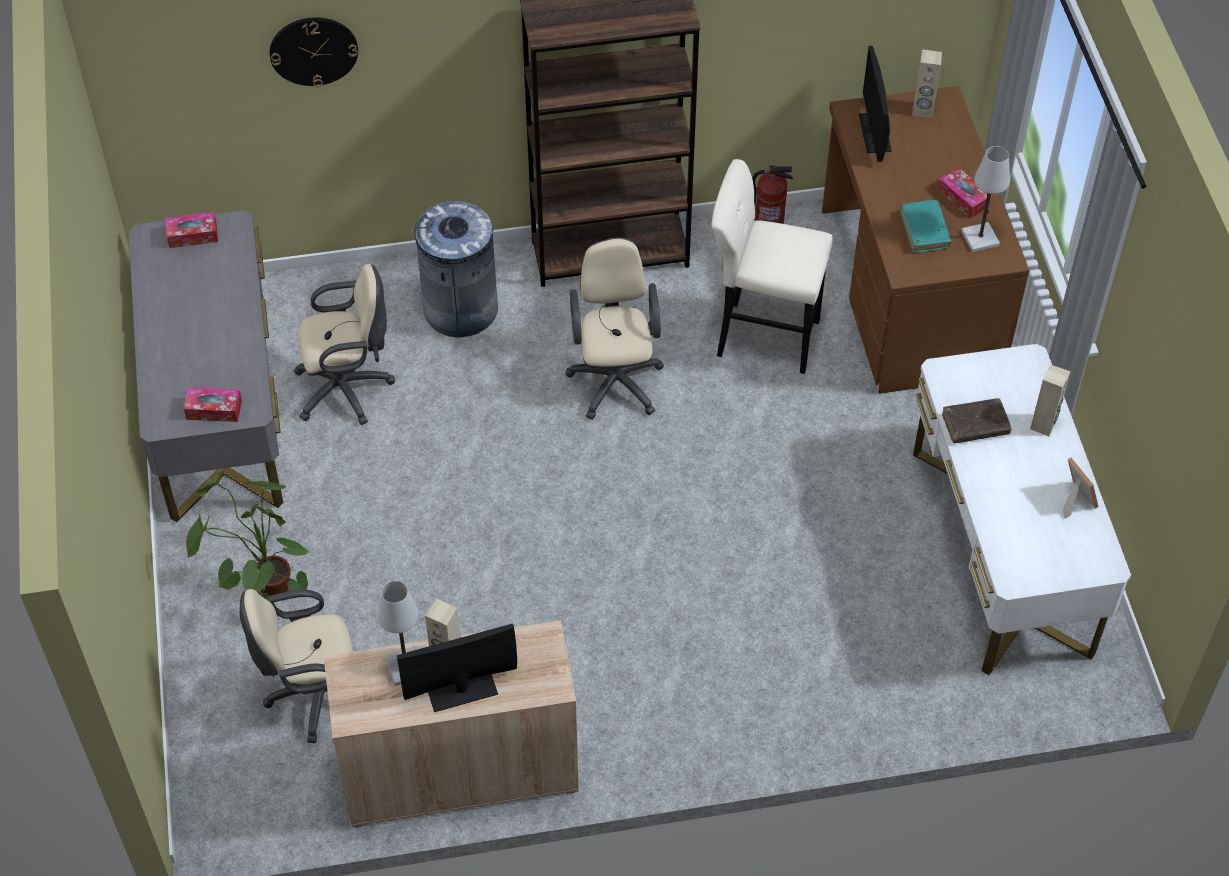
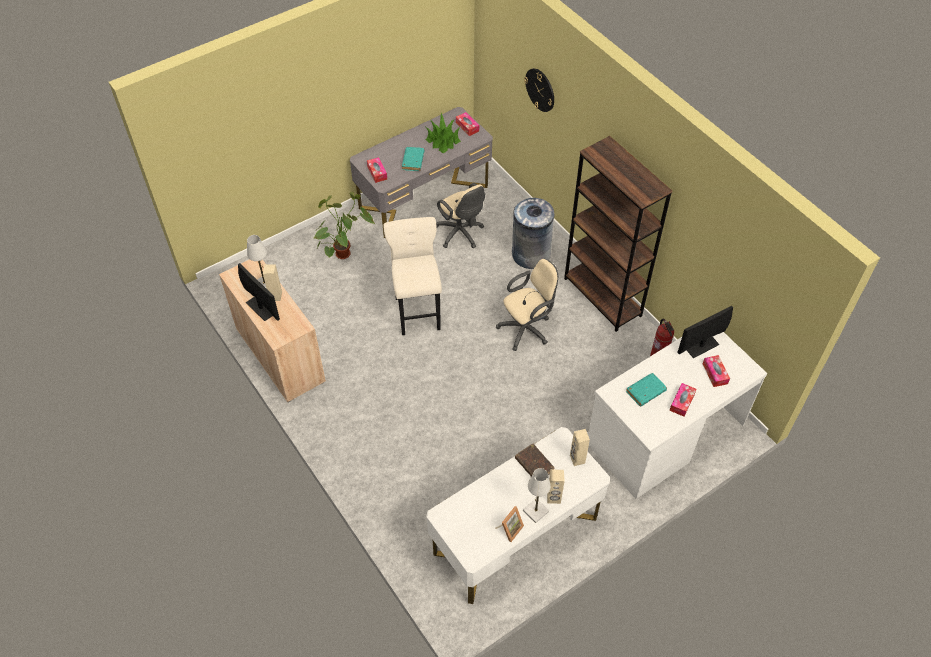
camera: 65 degrees right, 0 degrees up
beige office chair [240,589,353,743] -> none
beige stool [711,159,833,374] -> beige stool moved to [383,217,442,335]
brown desk [822,86,1029,394] -> white desk [588,332,767,499]
beige speaker [912,49,942,118] -> beige speaker moved to [570,429,590,466]
white table lamp [961,146,1010,252] -> white table lamp moved to [523,468,551,523]
none -> turquoise book [402,147,425,171]
none -> potted plant [426,113,461,154]
none -> tissue box [703,355,730,387]

